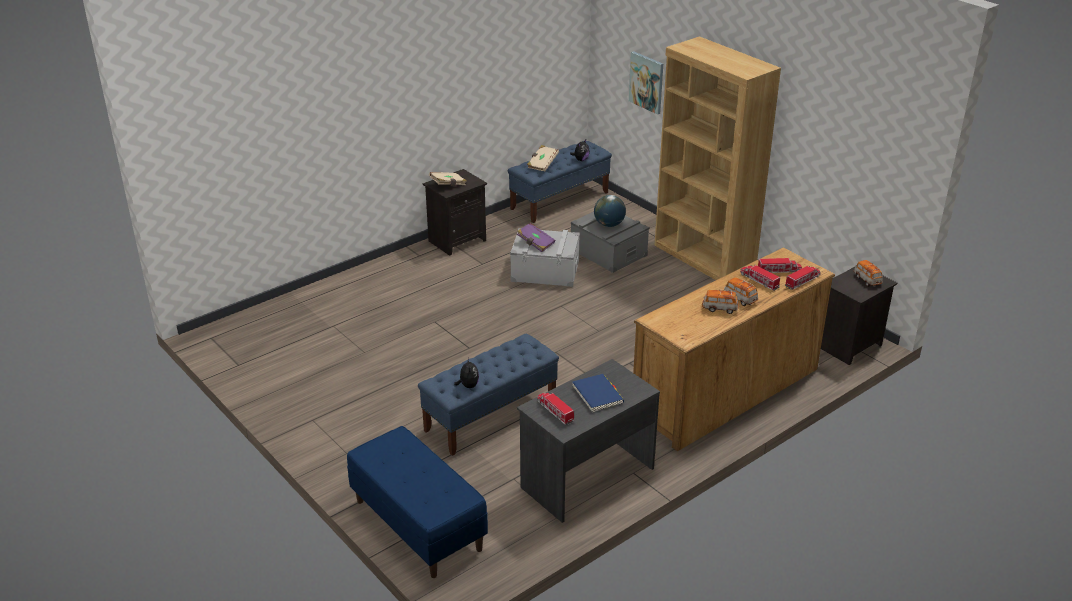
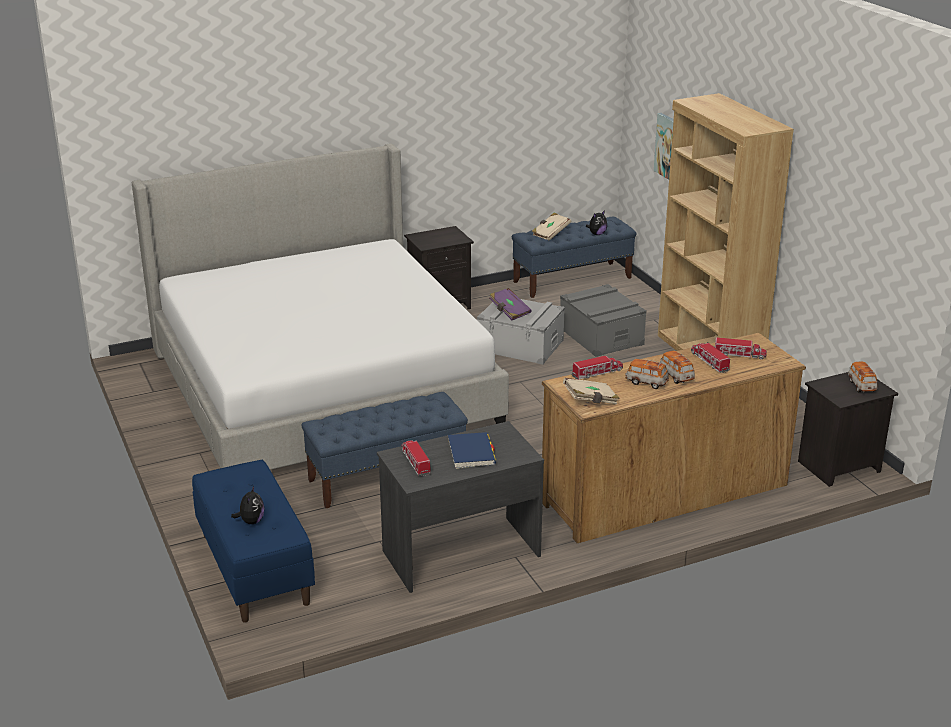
camera: 15 degrees right, 5 degrees down
beige book [429,172,467,186] -> beige book moved to [563,378,620,405]
plush toy [454,358,479,388] -> plush toy moved to [231,486,265,524]
globe [594,195,626,227] -> none
toy truck [785,266,820,290] -> toy truck moved to [571,356,623,379]
none -> bed [132,144,509,470]

